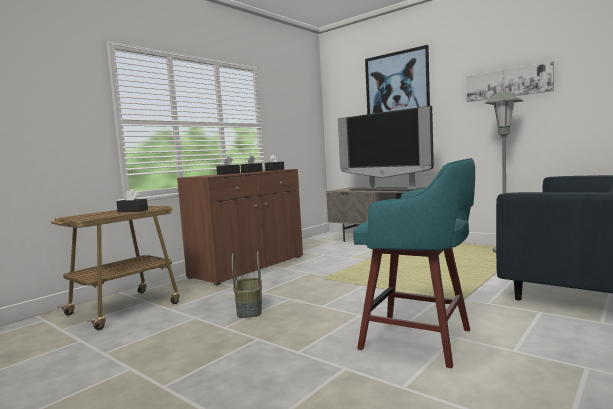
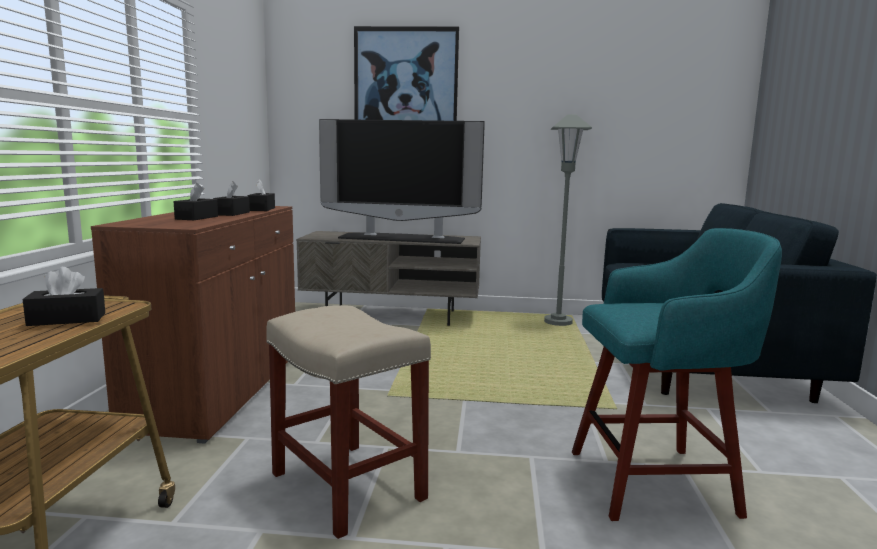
camera: 35 degrees left, 5 degrees up
basket [232,252,262,318] -> beige stool [266,305,431,539]
picture [466,62,554,102] -> none

